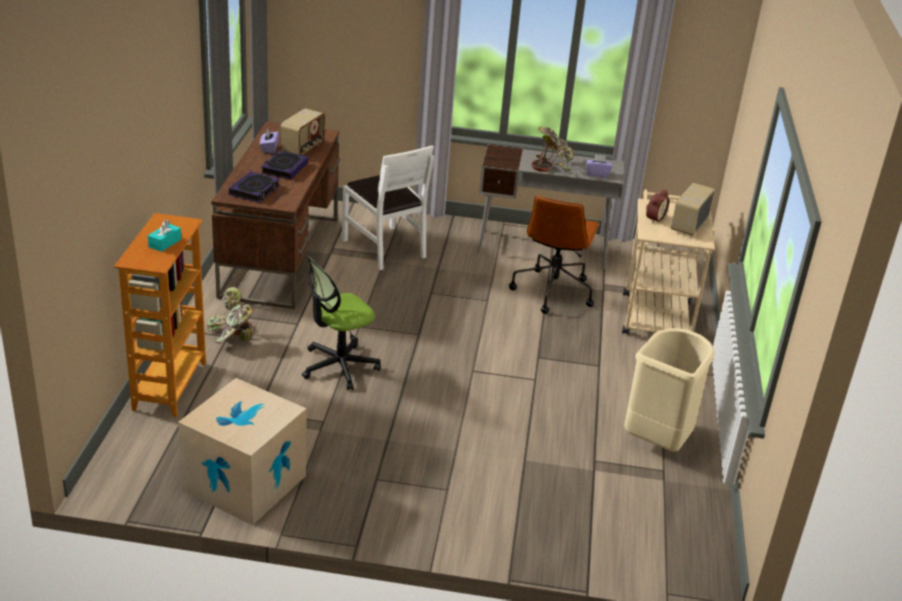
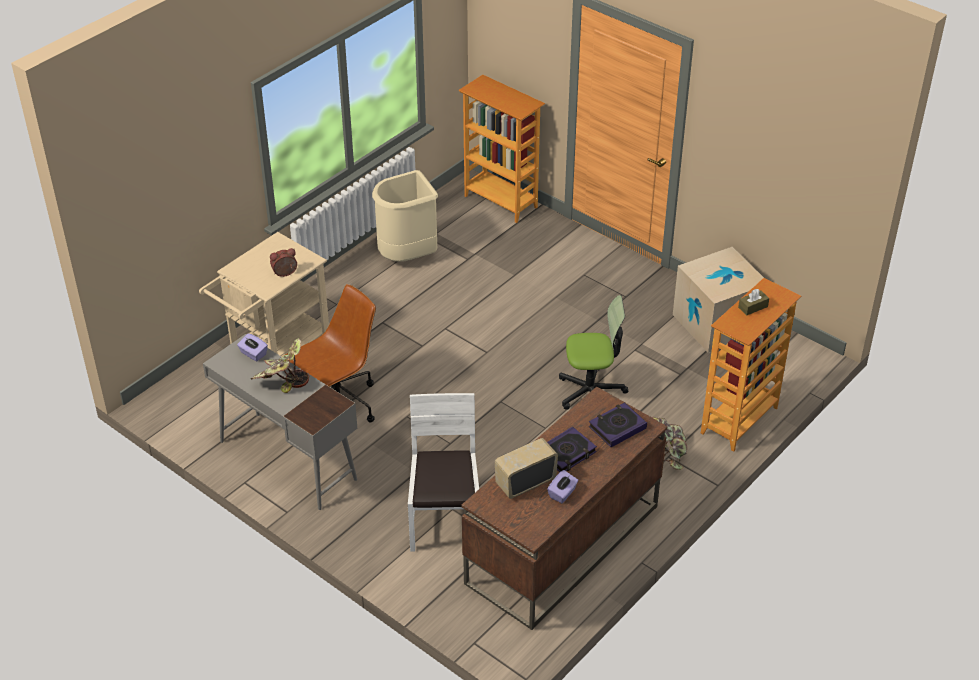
camera: 145 degrees left, 10 degrees up
turquoise tissue box [148,220,181,252] -> brown tissue box [738,289,769,315]
radio [671,183,715,236] -> none
none -> bookcase [459,75,545,223]

